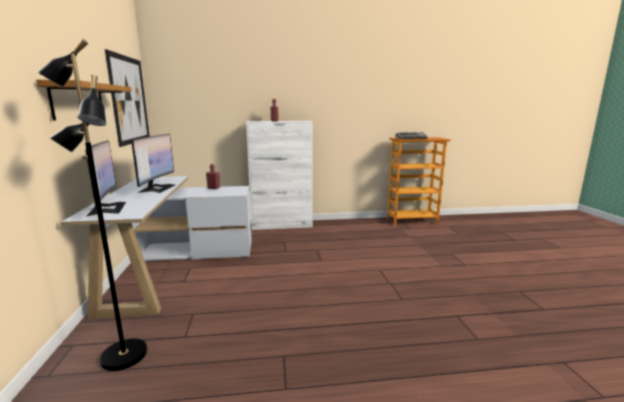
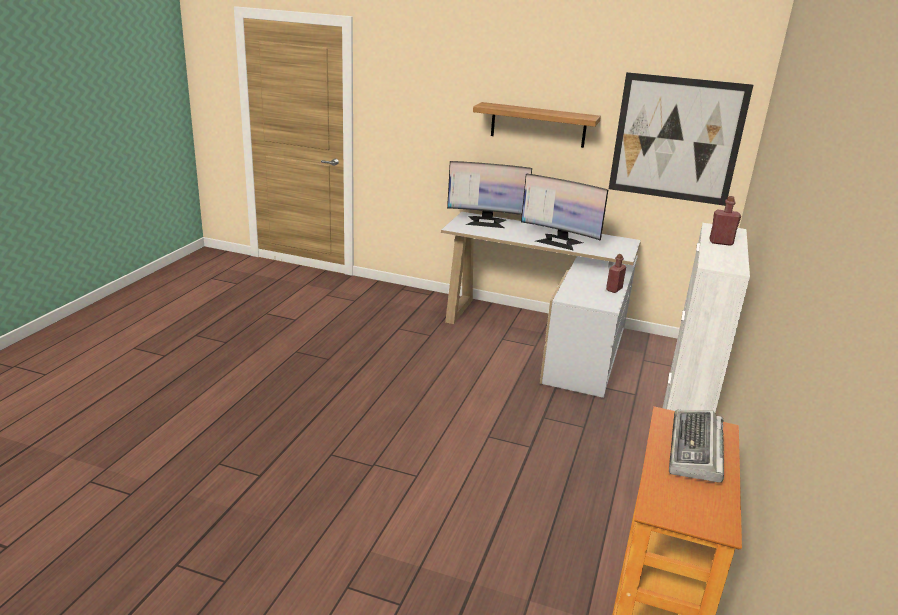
camera: 115 degrees right, 10 degrees up
black floor lamp [38,39,147,371] -> none

